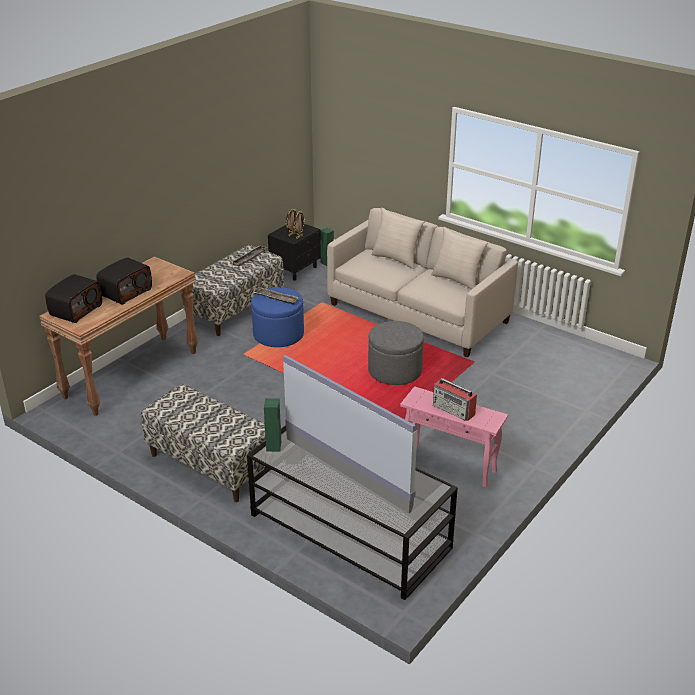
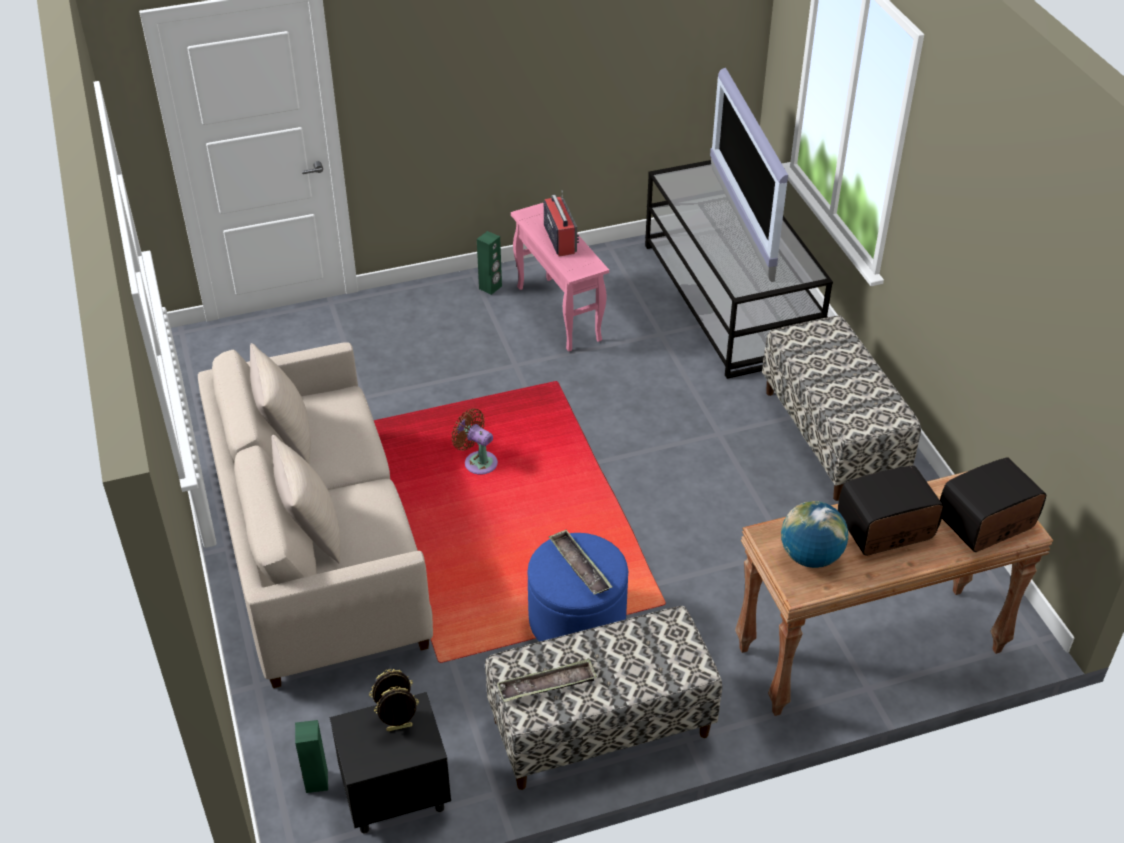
camera: 145 degrees left, 10 degrees up
green speaker [264,398,281,452] -> green speaker moved to [477,231,502,295]
grey ottoman [368,321,424,385] -> brown fan [451,408,498,475]
none -> globe [781,501,849,568]

